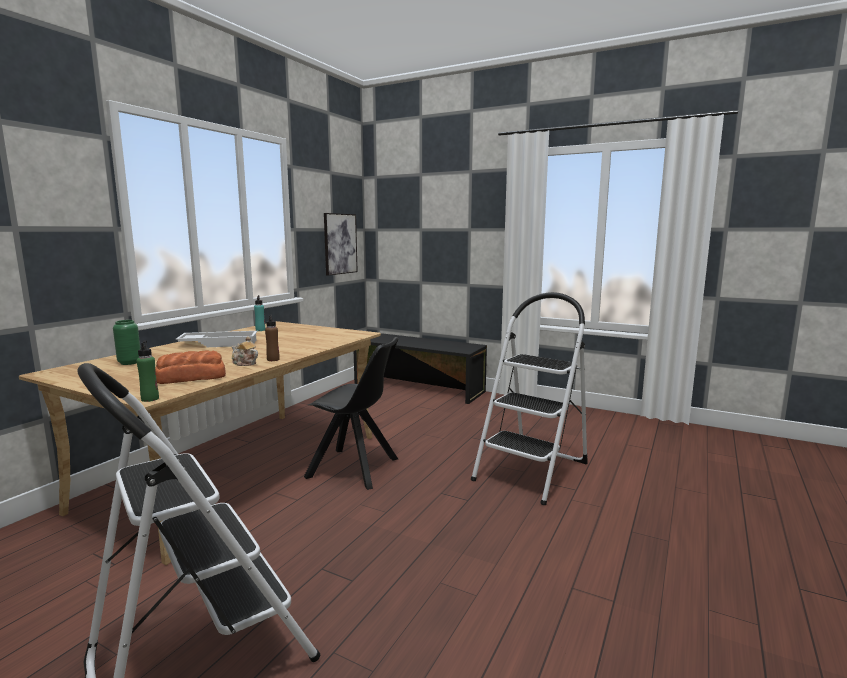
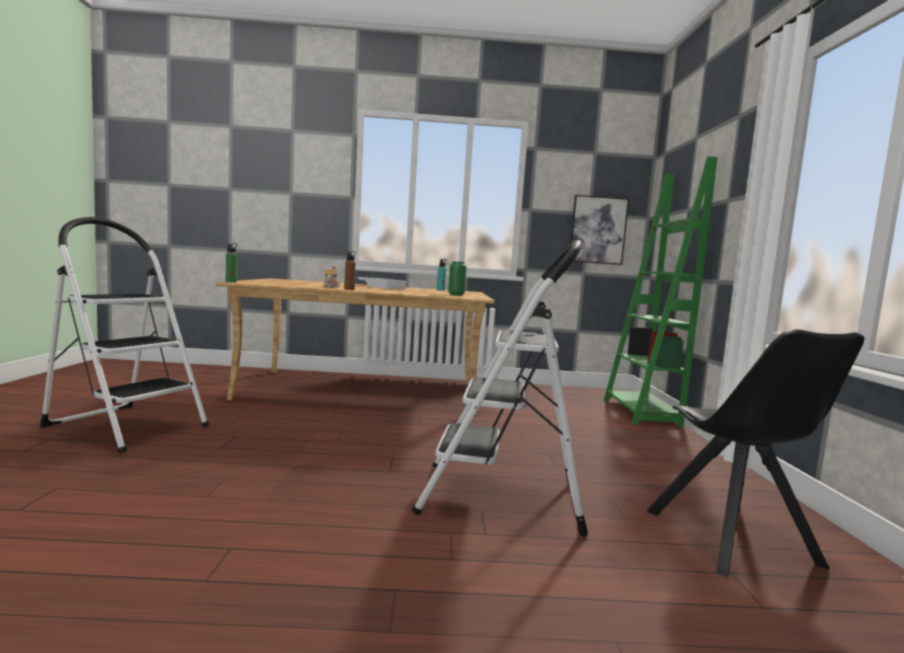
camera: 60 degrees right, 5 degrees down
green vase [113,320,140,365] -> green vase moved to [448,261,467,296]
bread [155,351,226,384] -> none
black chair [304,337,399,490] -> black chair moved to [647,329,864,577]
black bench [354,333,487,404] -> green bookcase [604,156,718,427]

